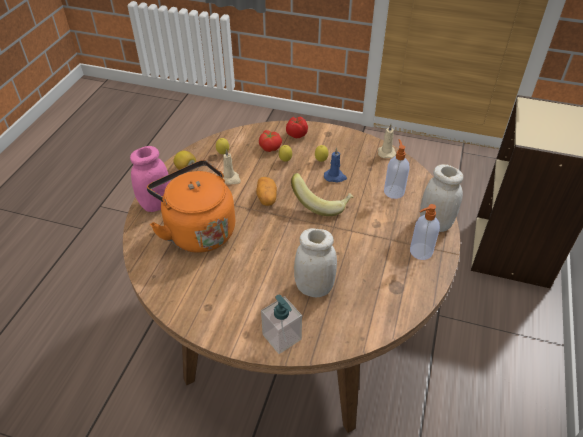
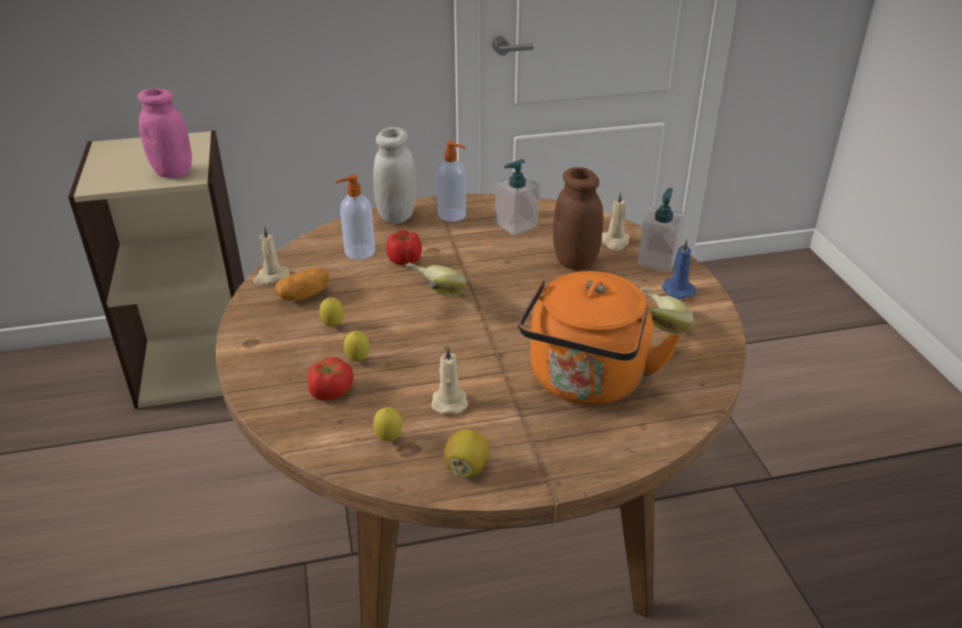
camera: 120 degrees left, 10 degrees down
pink jar [130,146,170,212] -> pink jar moved to [138,88,192,178]
potato [256,177,277,206] -> potato moved to [275,268,330,301]
tomato [286,116,308,138] -> tomato moved to [386,230,422,265]
white jar [294,228,337,297] -> brown jar [553,167,603,270]
blue candle [324,147,347,183] -> blue candle moved to [662,238,696,299]
none -> soap dispenser [495,159,540,236]
none -> beige candle [602,191,630,250]
none -> banana [642,287,694,334]

